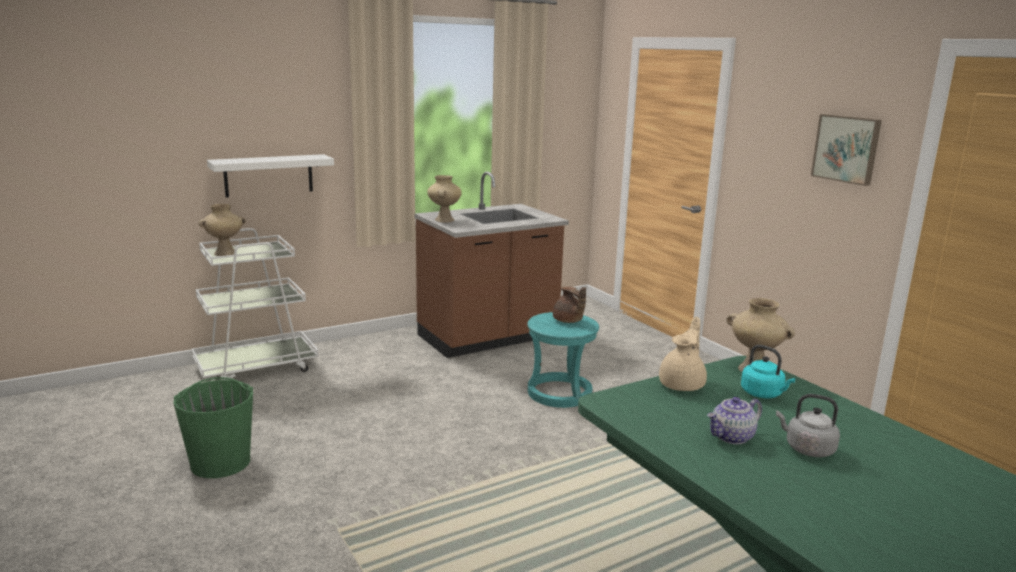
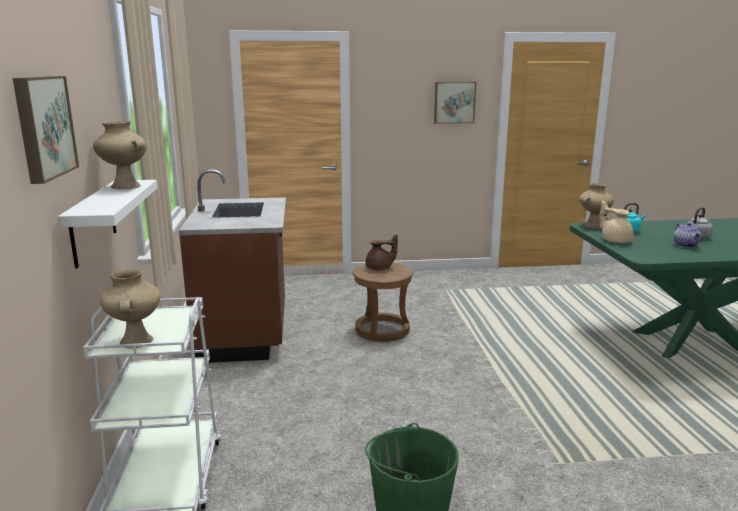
camera: 65 degrees left, 0 degrees up
beige vase [427,175,462,223] -> beige vase moved to [93,121,147,189]
turquoise stool [527,312,599,408] -> brown stool [353,263,413,342]
none -> picture [13,76,79,184]

